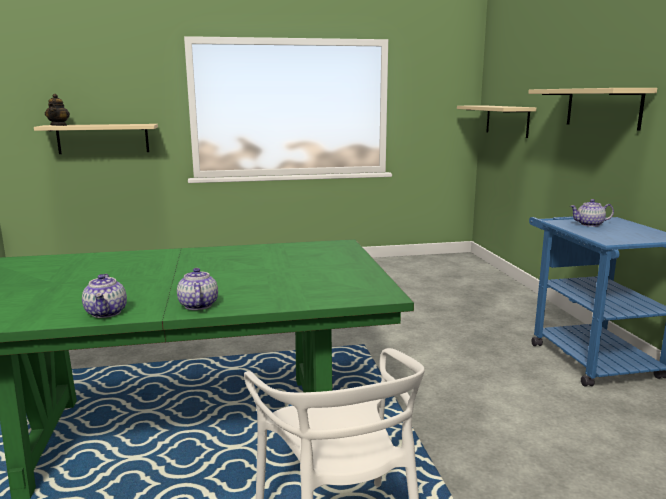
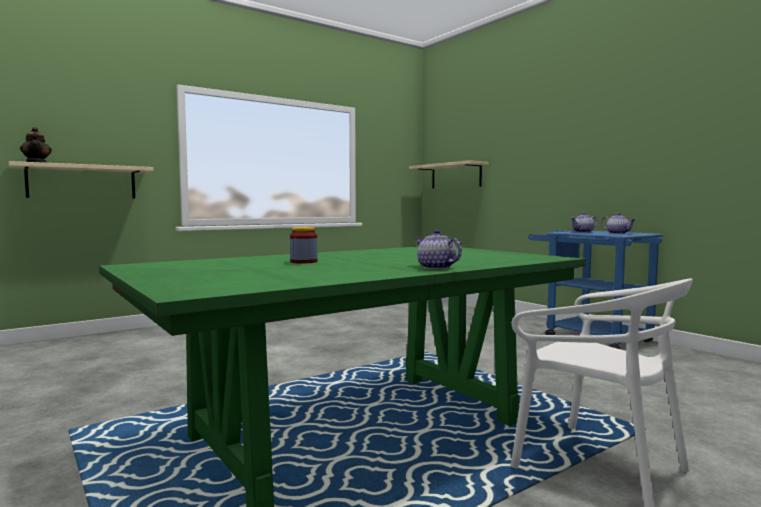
camera: 25 degrees left, 10 degrees down
teapot [82,274,127,318] -> teapot moved to [601,213,636,234]
beige shelf [528,88,657,131] -> none
none -> jar [290,227,318,264]

